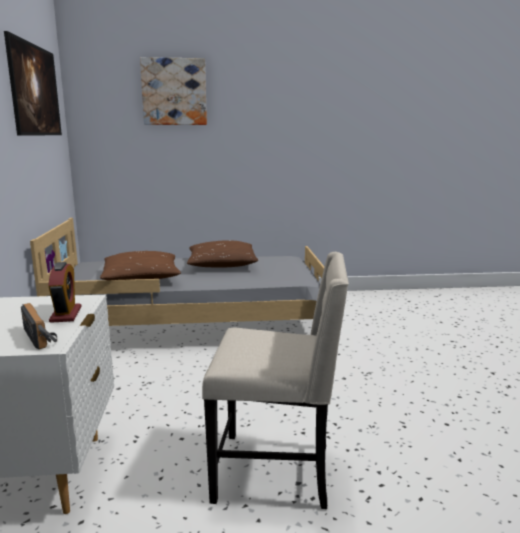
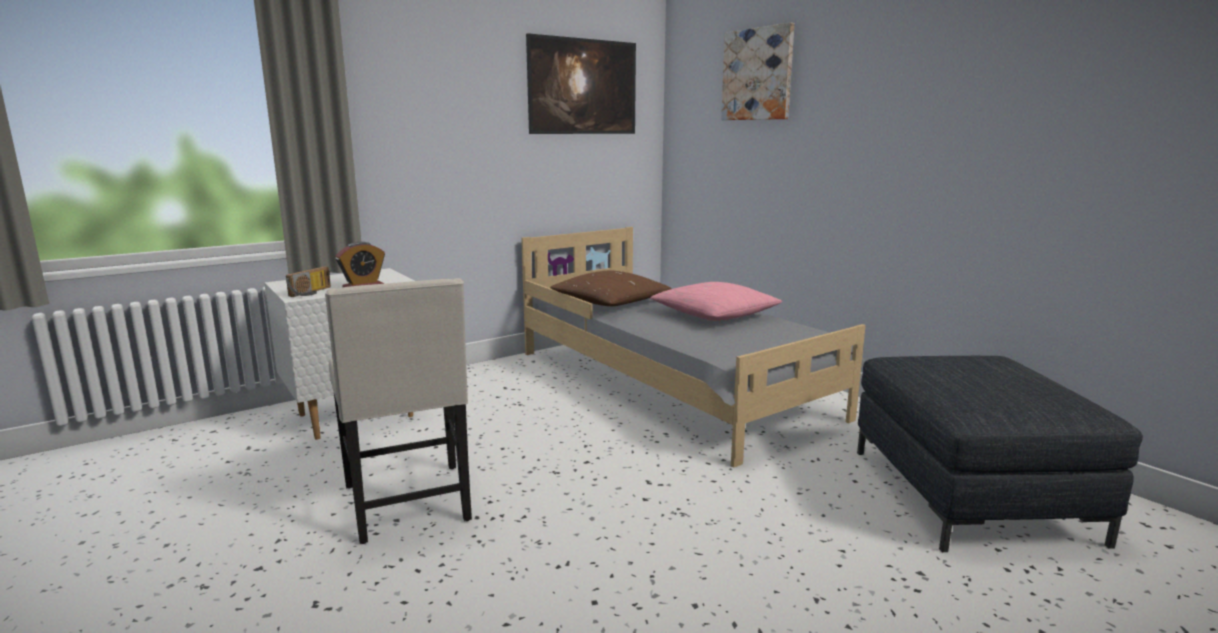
camera: 60 degrees right, 0 degrees up
brown pillow [187,240,258,268] -> pink pillow [650,282,782,321]
none -> grey ottoman [857,356,1143,552]

